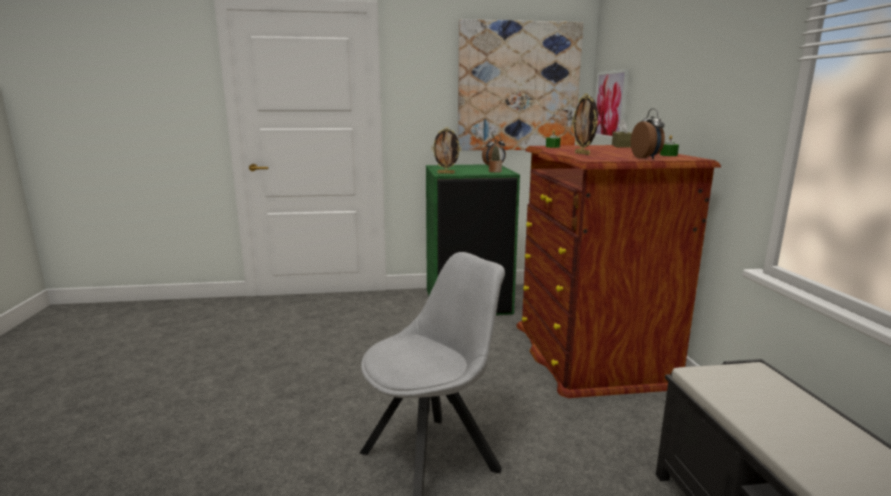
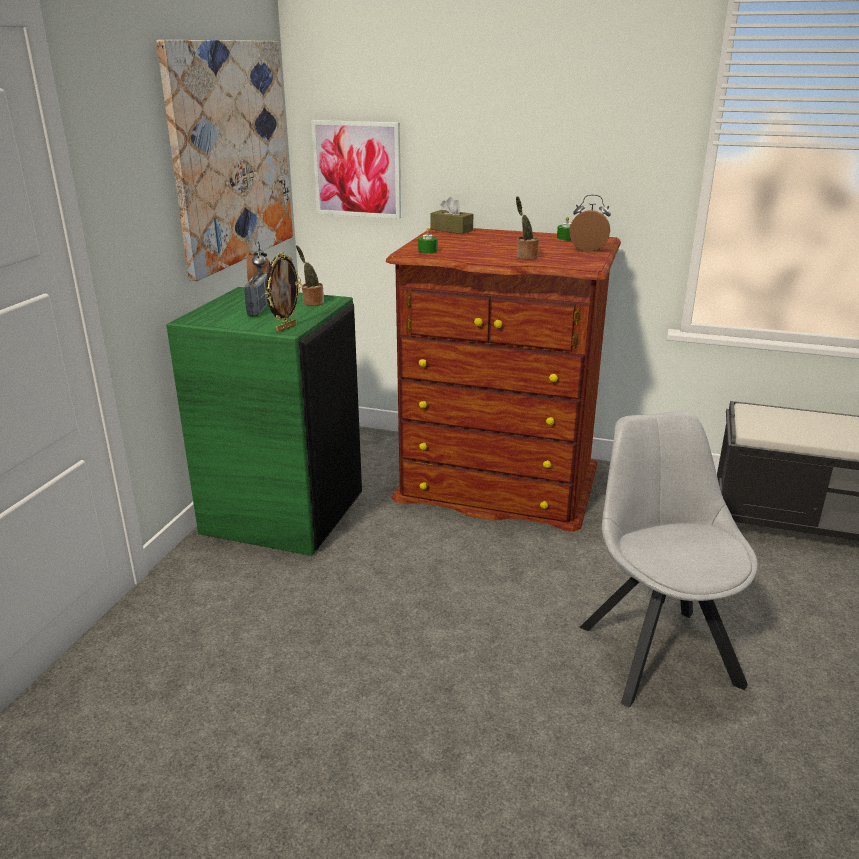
camera: 65 degrees left, 10 degrees up
picture frame [572,93,598,155] -> potted plant [516,196,539,260]
none -> radio [244,272,268,316]

